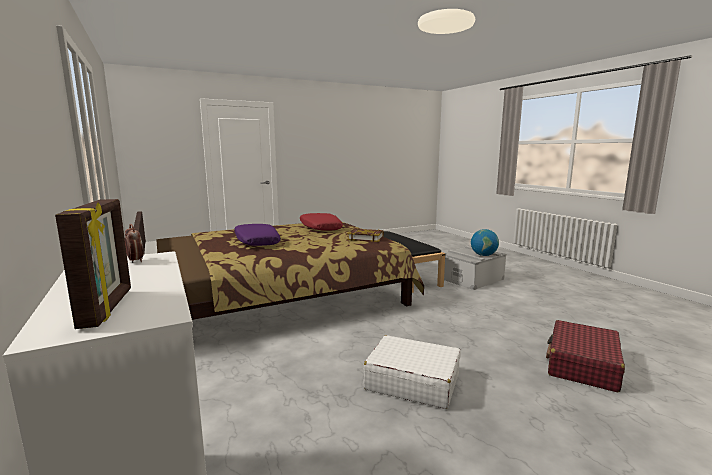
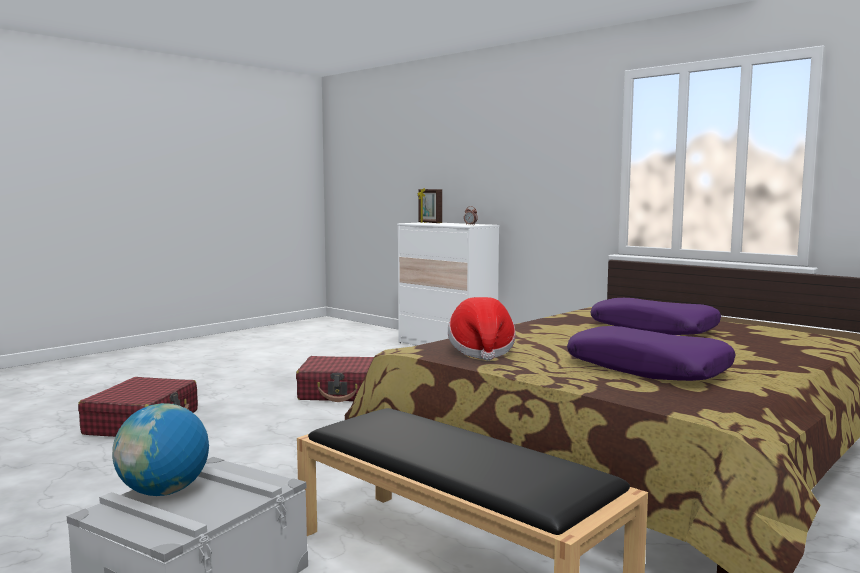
camera: 160 degrees right, 5 degrees down
red pillow [300,213,343,230] -> purple pillow [567,326,736,381]
book [347,228,384,242] -> hat [448,297,516,361]
white suitcase [364,335,461,409] -> red suitcase [296,356,374,402]

